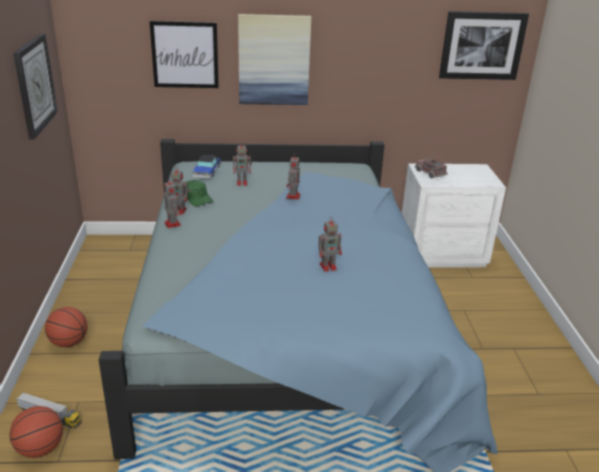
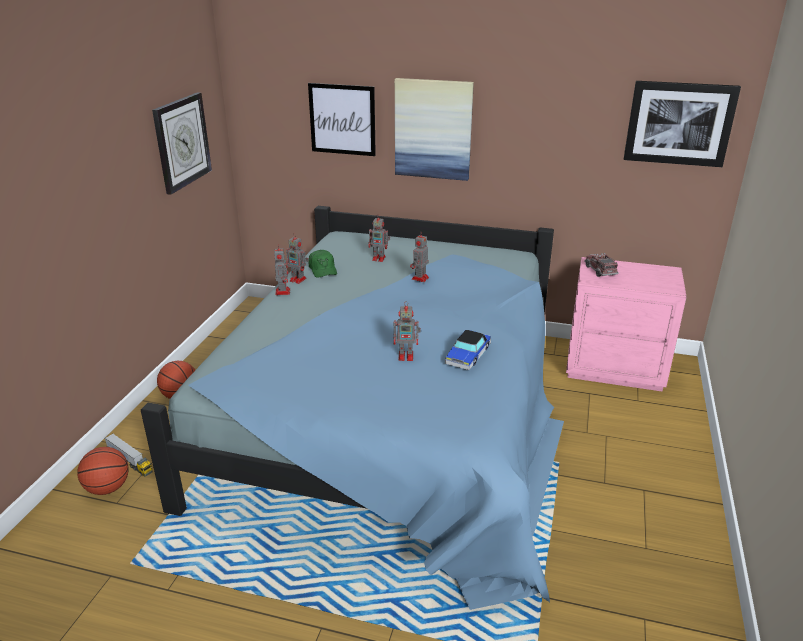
camera: 20 degrees right, 0 degrees up
toy car [192,155,221,179] -> toy car moved to [445,330,491,370]
white nightstand [402,163,506,267] -> pink nightstand [566,257,687,392]

